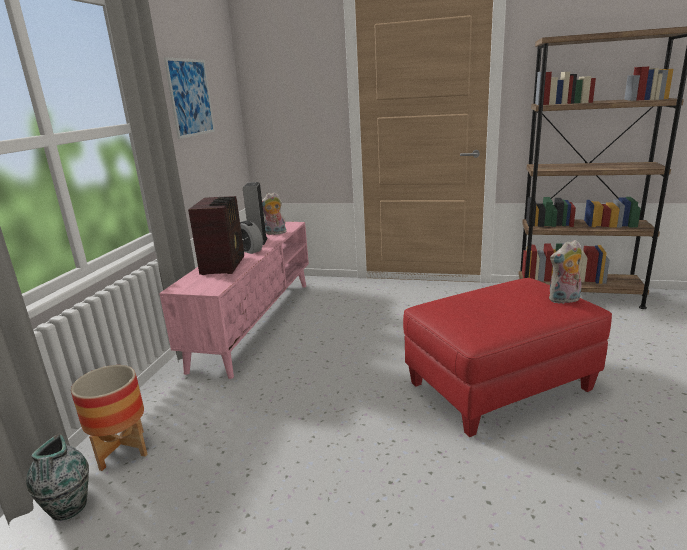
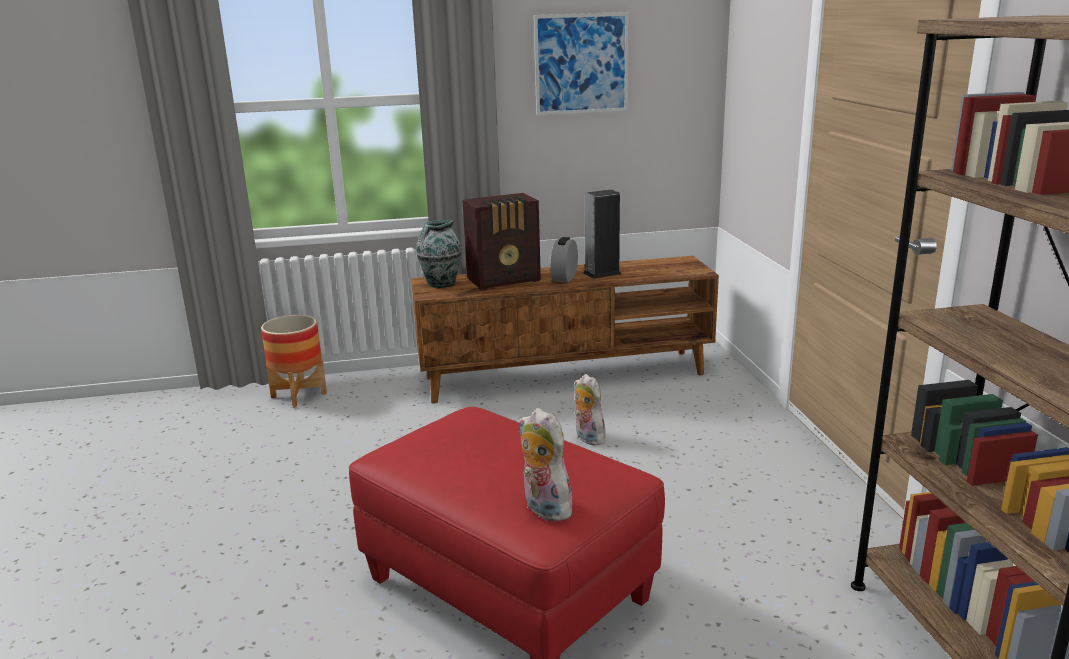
camera: 65 degrees right, 0 degrees up
vase [26,433,89,520] -> vase moved to [416,220,462,288]
pink tv stand [159,222,309,379] -> brown tv stand [411,256,719,403]
plush toy [262,192,286,235] -> plush toy moved to [574,374,606,446]

